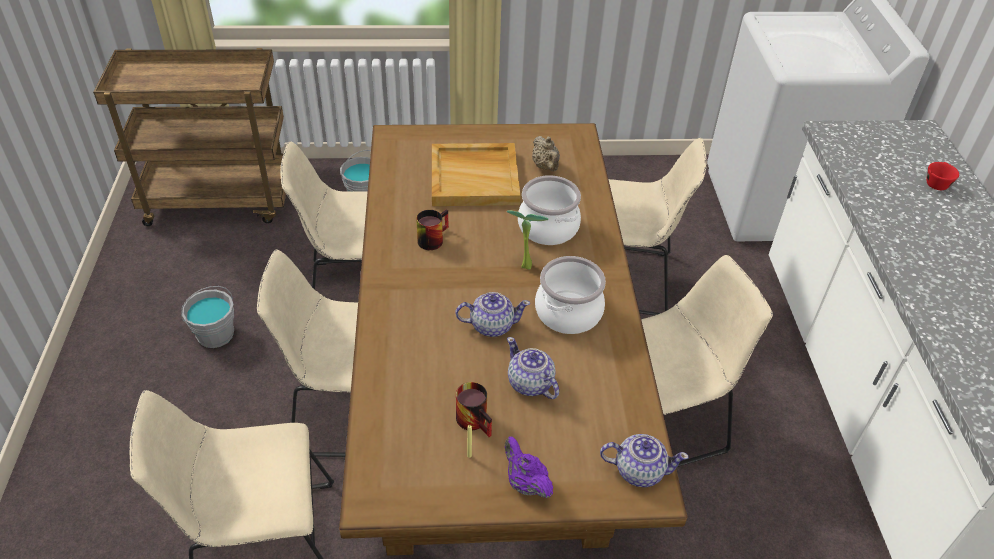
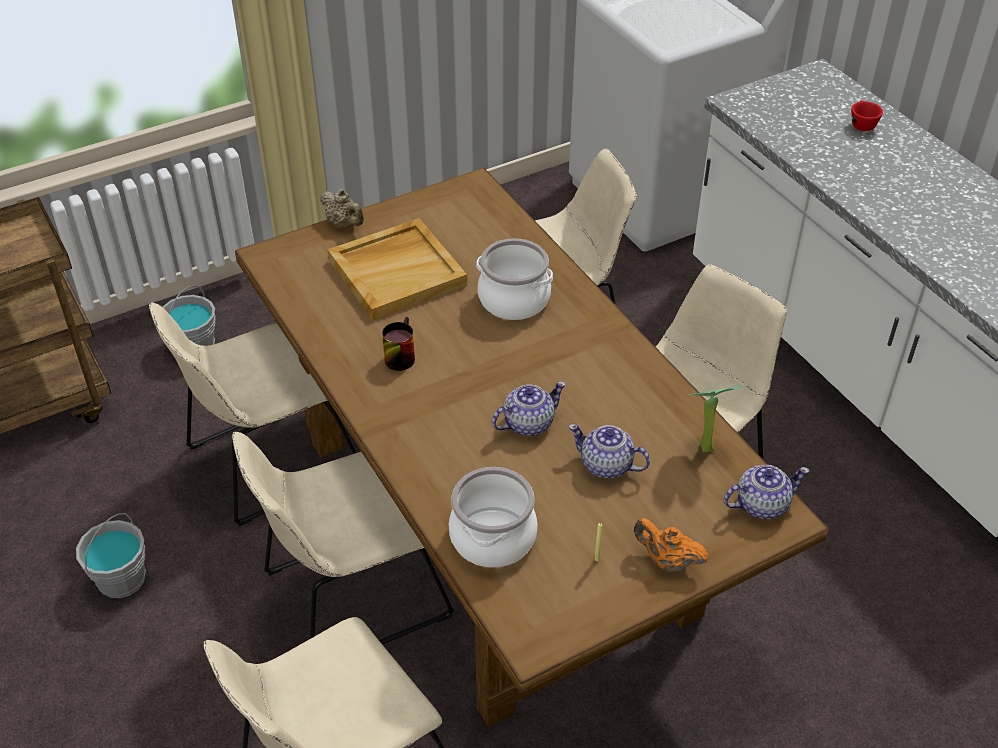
camera: 25 degrees left, 0 degrees up
mug [456,382,492,437] -> none
purple teapot [504,436,553,498] -> orange teapot [634,518,708,572]
potted plant [507,210,549,270] -> potted plant moved to [688,386,742,452]
beige teapot [532,136,560,171] -> beige teapot moved to [320,189,364,228]
cooking pot [535,256,606,334] -> cooking pot moved to [449,467,538,568]

